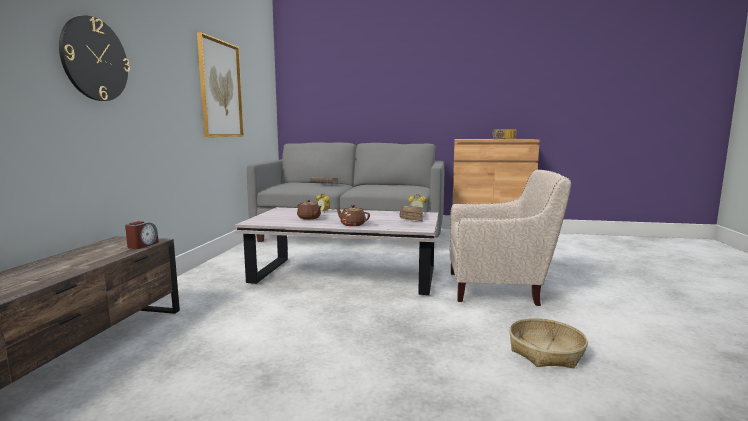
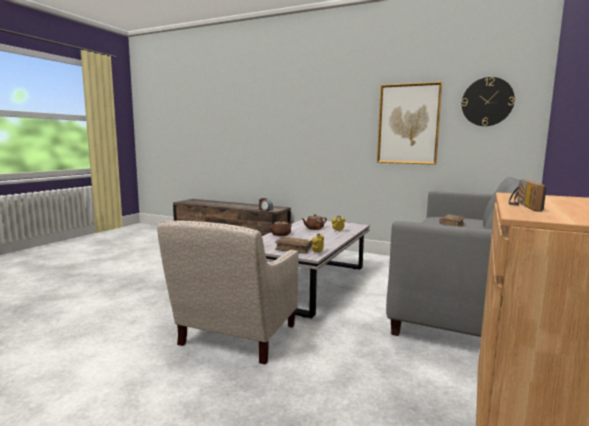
camera: 105 degrees right, 0 degrees up
wall clock [59,16,130,101] -> wall clock moved to [462,77,515,126]
basket [509,318,588,368] -> none

